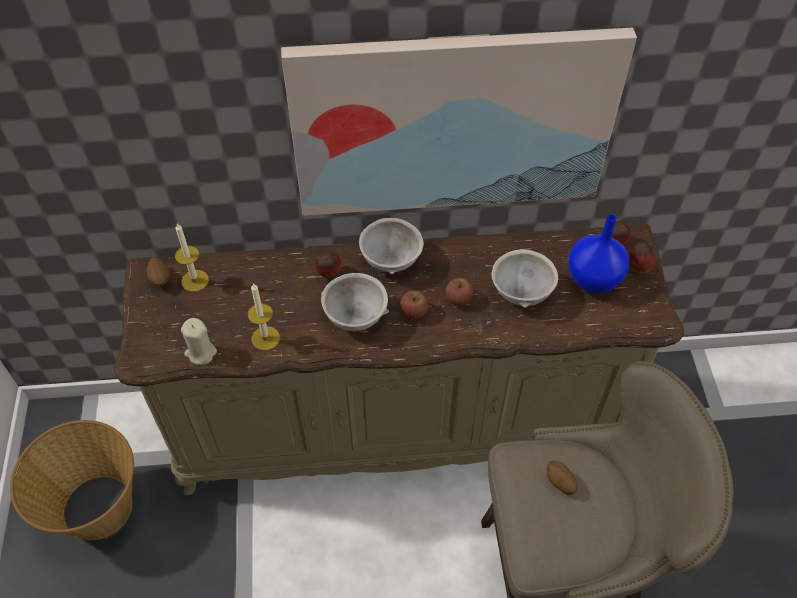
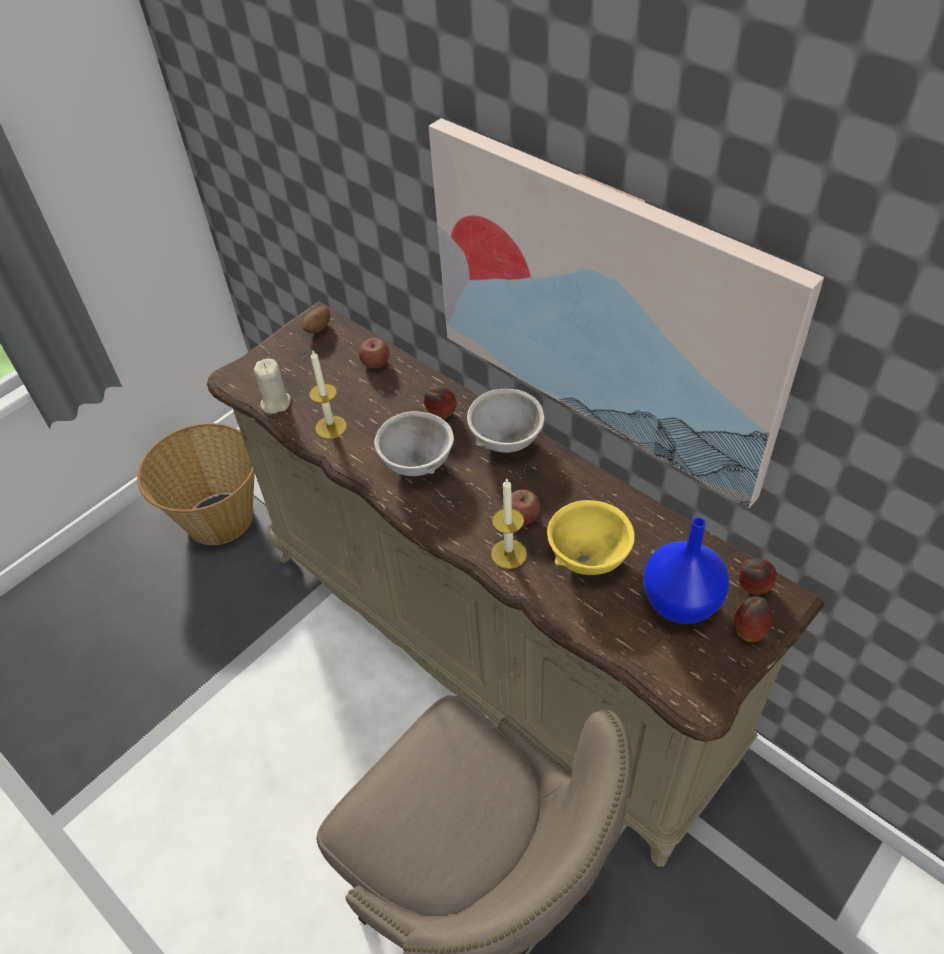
camera: 50 degrees right, 5 degrees down
candle [175,224,209,292] -> candle moved to [491,479,527,569]
apple [400,291,429,319] -> apple moved to [359,338,389,369]
grey bowl [491,249,558,308] -> yellow bowl [547,500,635,575]
potato [547,460,577,495] -> none

